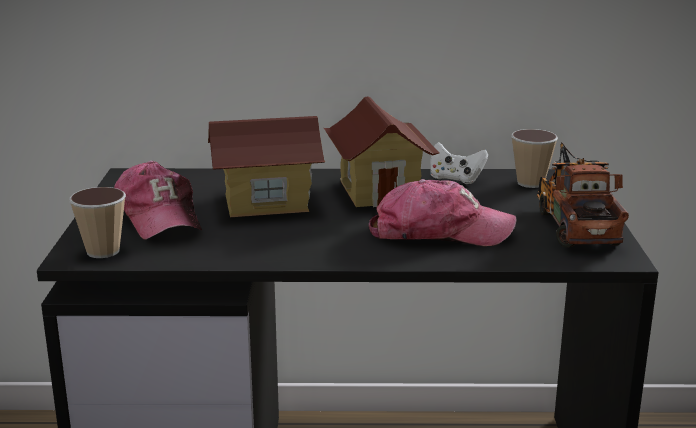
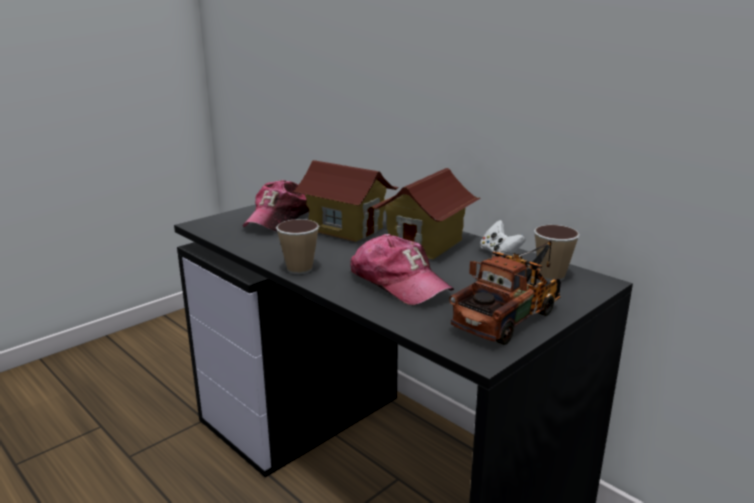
camera: 45 degrees right, 0 degrees up
cup [69,187,126,258] -> cup moved to [276,219,319,274]

